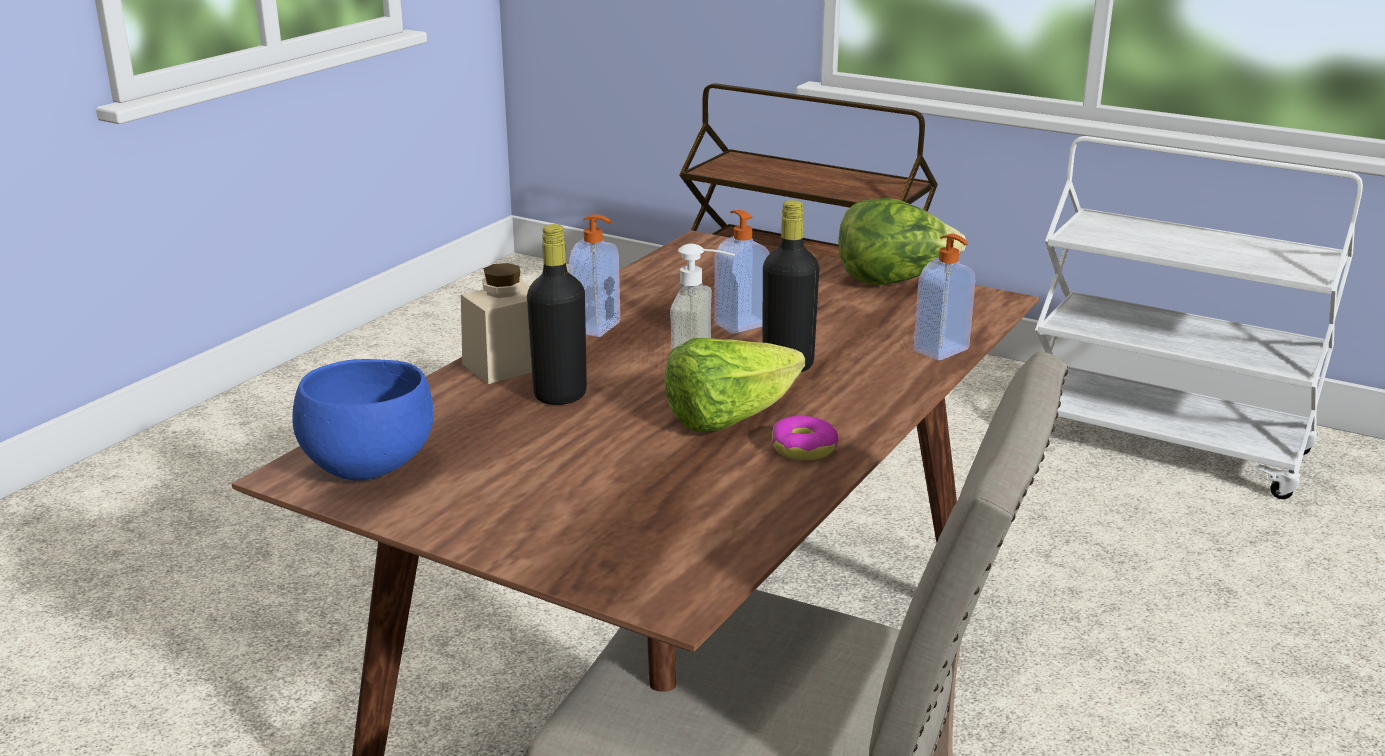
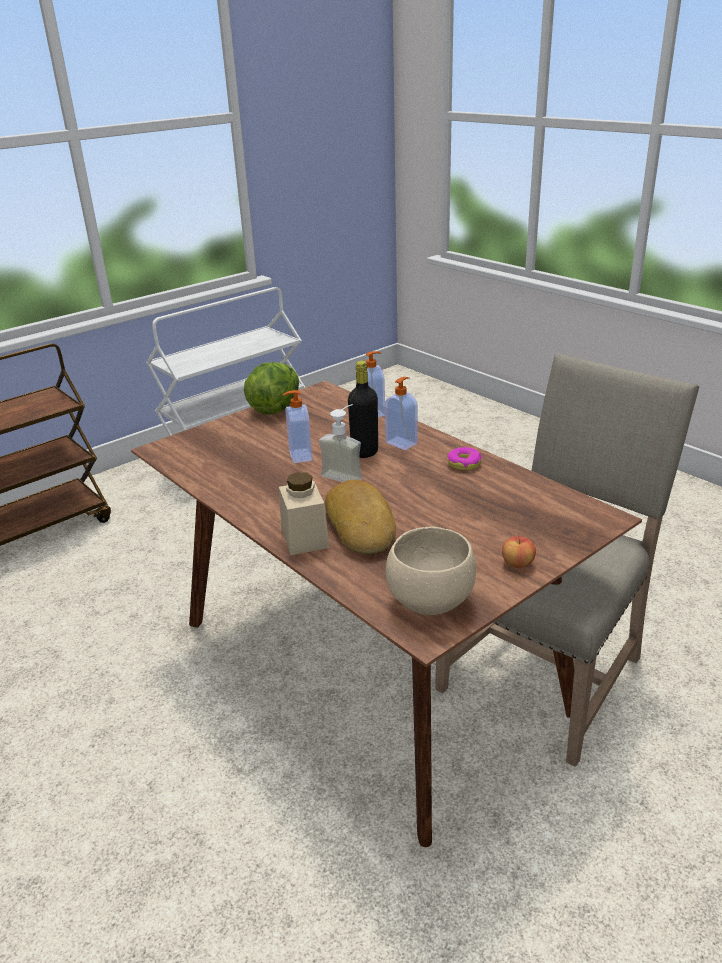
camera: 70 degrees left, 5 degrees up
blue bowl [292,359,433,480] -> beige bowl [386,527,476,615]
black bottle [527,224,587,405] -> bread [325,480,396,554]
soap dispenser [569,214,620,337] -> soap dispenser moved to [385,377,418,450]
lettuce [664,338,805,431] -> none
none -> apple [502,535,536,568]

